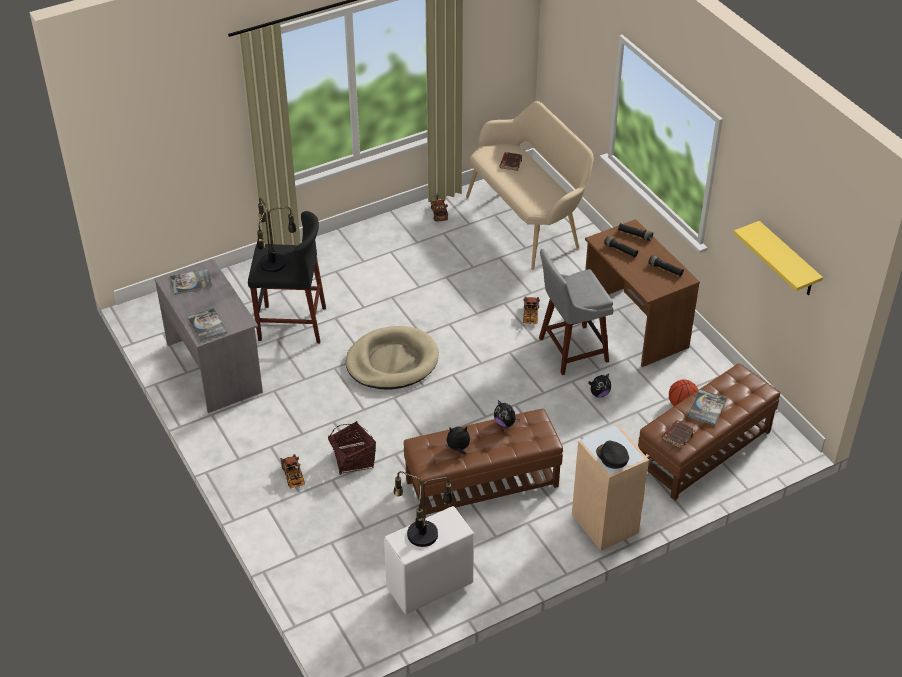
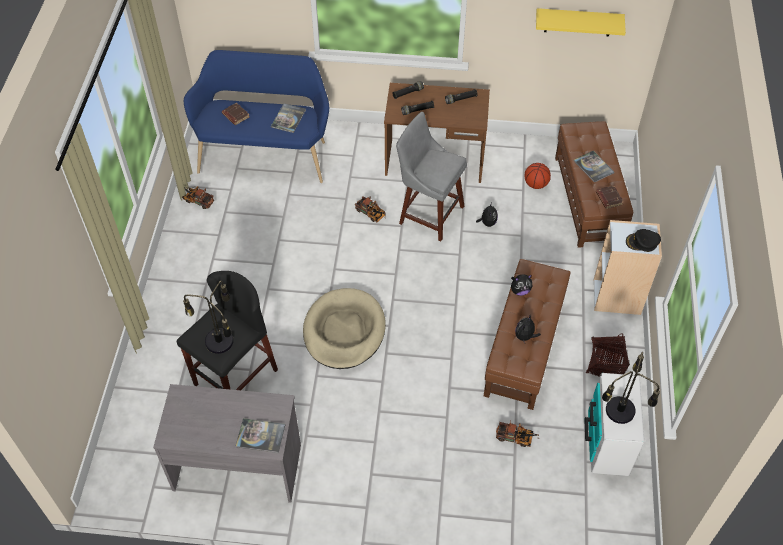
camera: 55 degrees left, 10 degrees up
book [170,268,212,295] -> book moved to [271,103,306,133]
toy truck [280,454,305,488] -> toy truck moved to [496,421,539,447]
basket [328,421,376,475] -> basket moved to [586,334,630,377]
beige bench [466,101,593,270] -> blue bench [184,50,329,183]
grey chair [539,249,613,375] -> grey chair turned 105 degrees clockwise [396,112,467,241]

